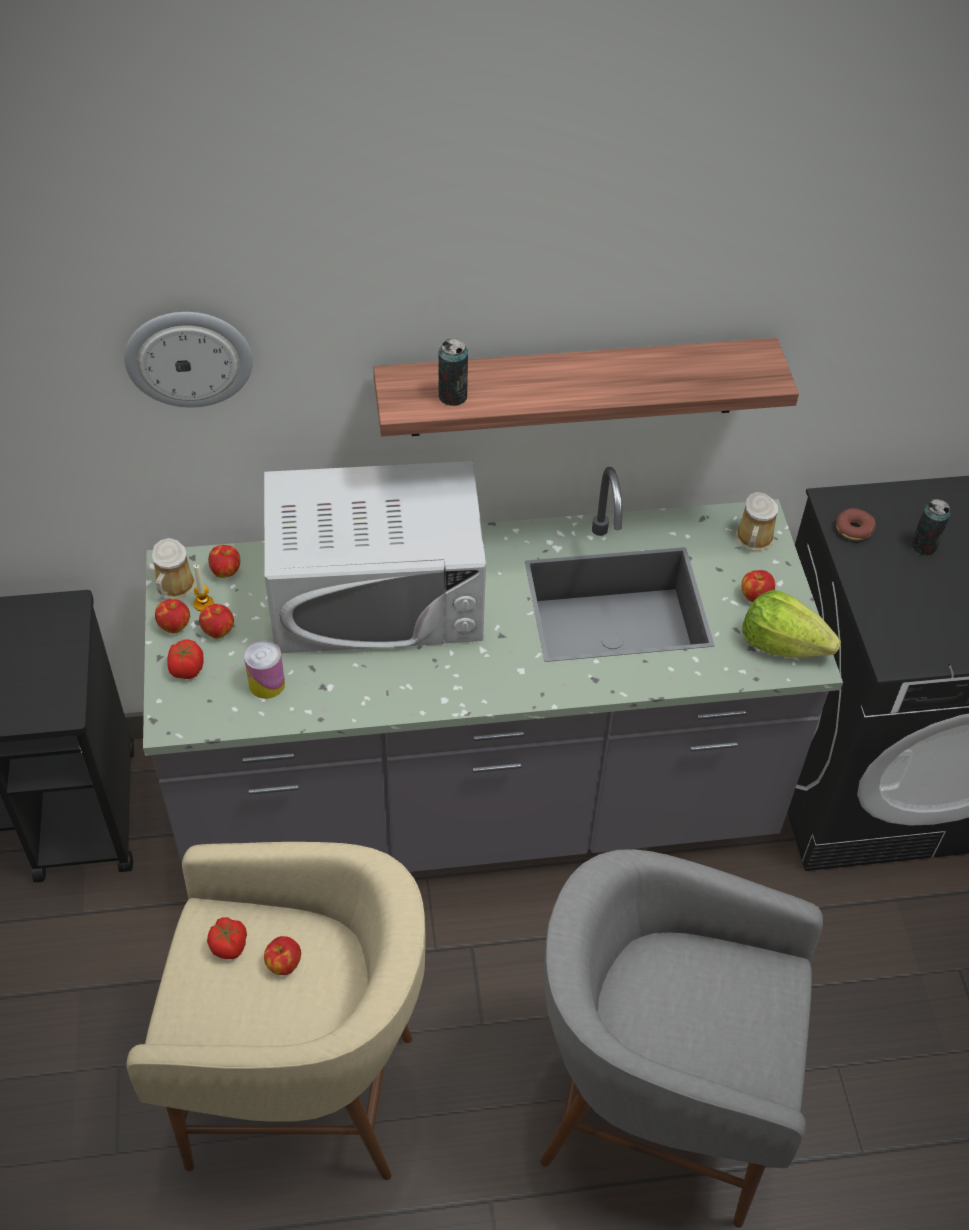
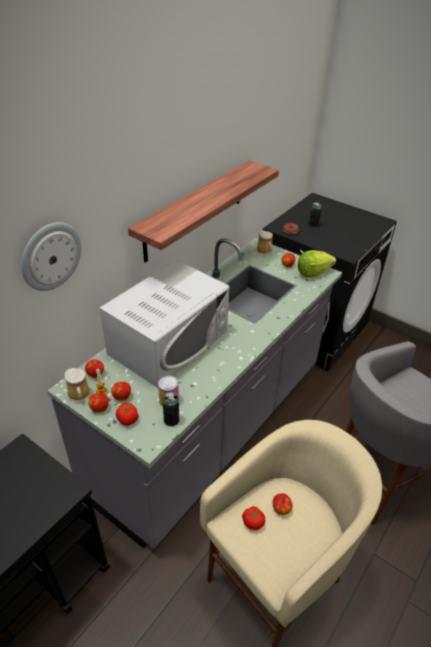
camera: 45 degrees left, 10 degrees down
can [438,338,468,406] -> can moved to [163,392,179,426]

